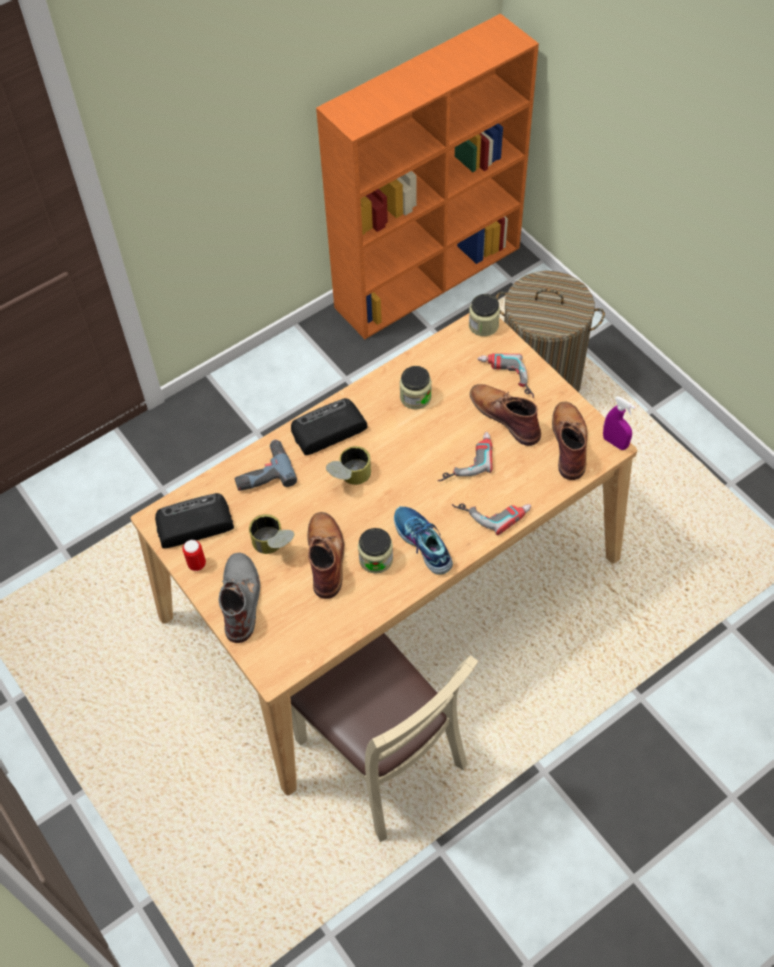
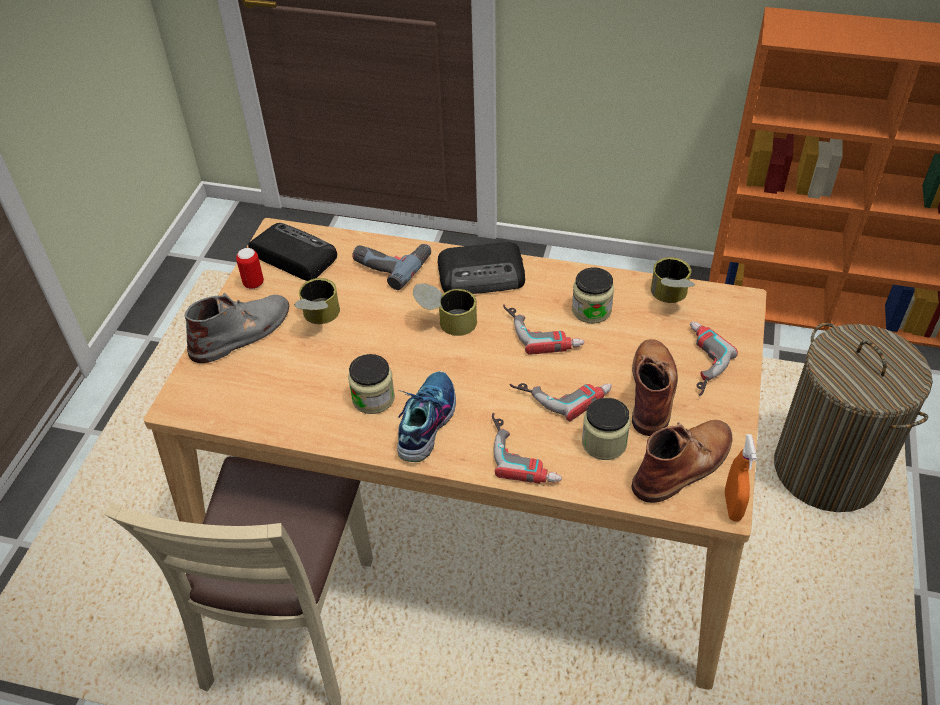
camera: 50 degrees right, 10 degrees down
radio [291,398,368,455] -> radio turned 150 degrees clockwise [437,242,525,294]
brown boot [307,512,344,599] -> none
jar [469,294,500,336] -> jar moved to [582,398,630,460]
purple spray bottle [603,396,635,450] -> orange spray bottle [725,434,757,522]
none -> power drill [503,304,585,355]
none -> can [651,257,695,303]

